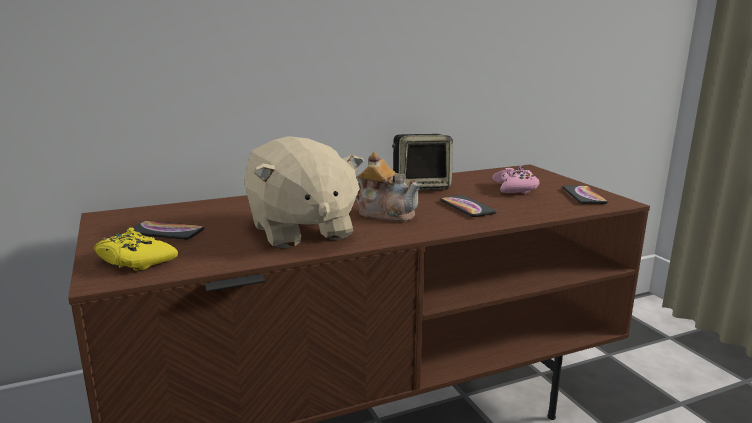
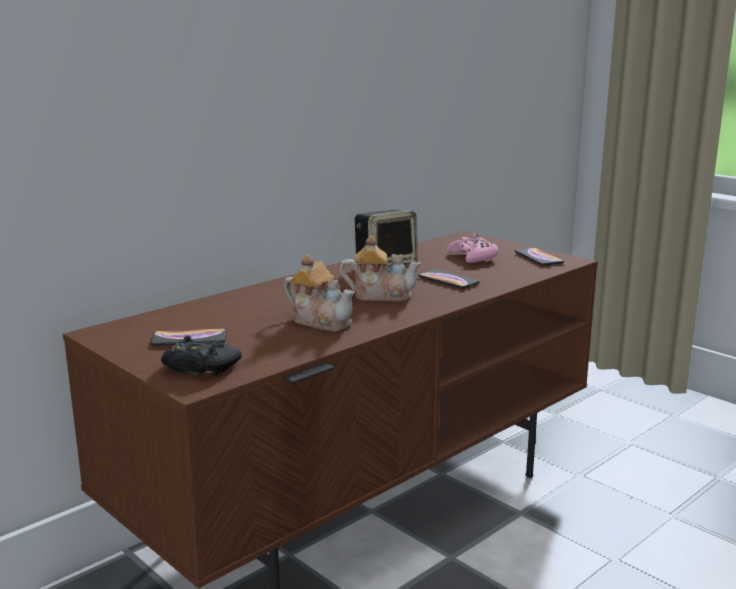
camera: 20 degrees left, 0 degrees up
yellow game controller [94,227,178,271] -> black game controller [161,336,242,376]
beige plush toy [244,136,364,248] -> teapot [284,255,355,331]

